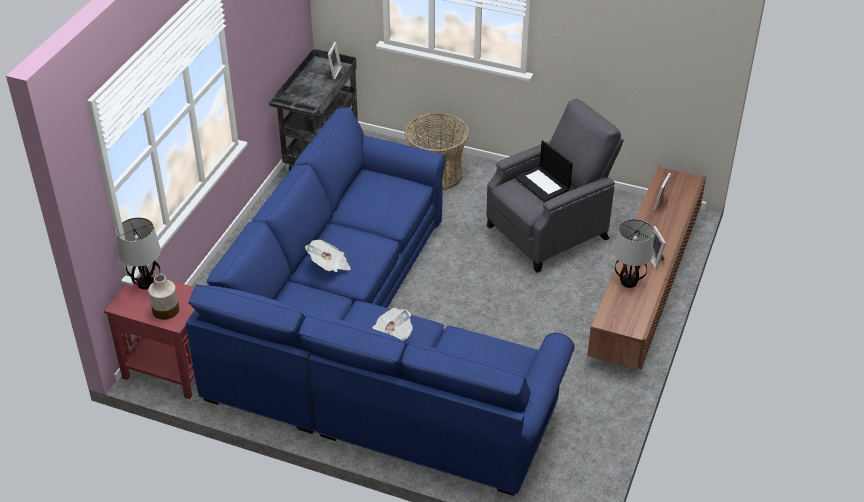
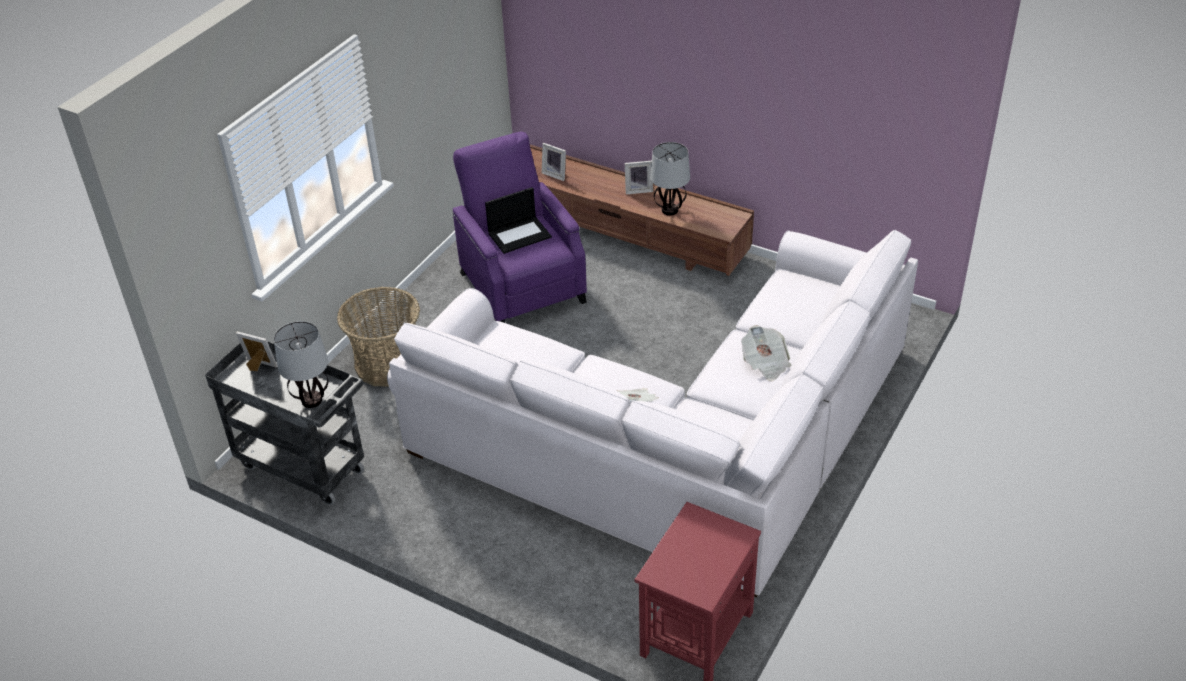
camera: 80 degrees left, 0 degrees up
table lamp [117,217,161,289] -> table lamp moved to [274,321,328,408]
beige vase [148,274,179,320] -> none
blue sofa [186,107,574,496] -> white sofa [387,230,918,597]
grey armchair [487,99,624,273] -> purple armchair [453,132,587,323]

